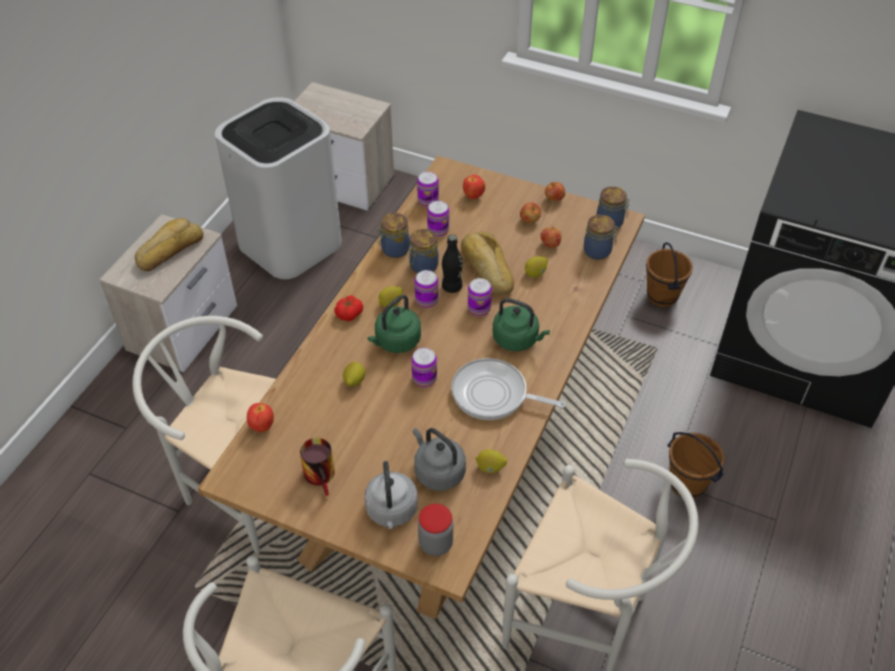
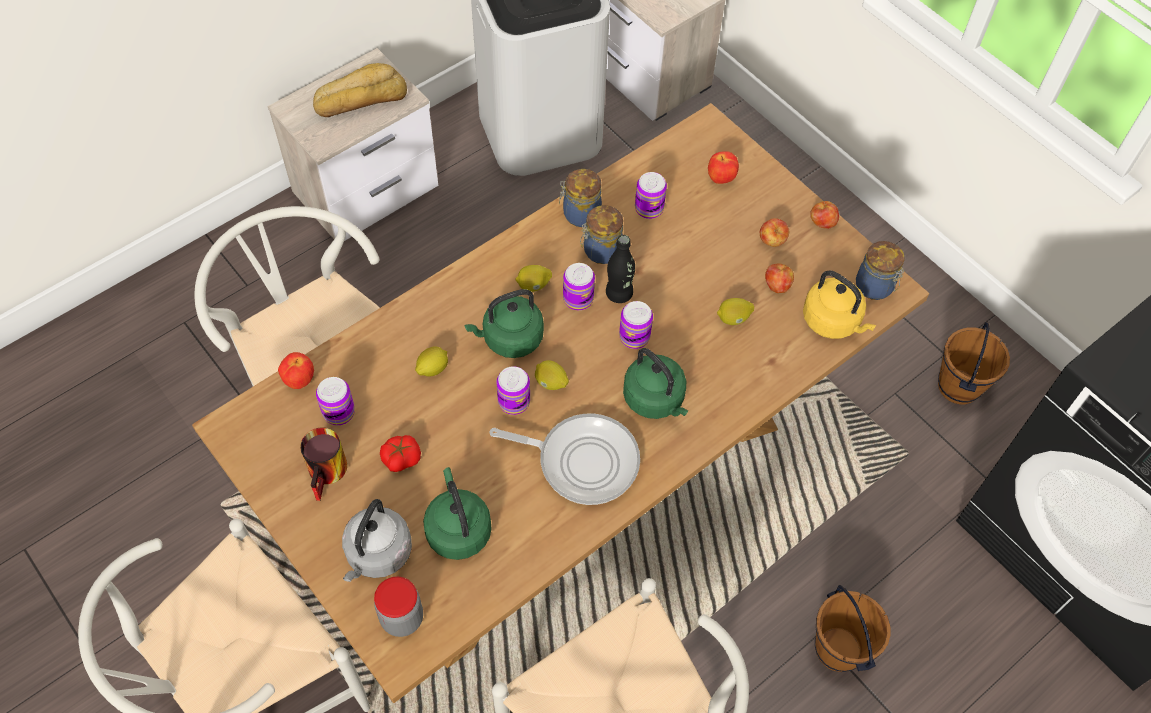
camera: 25 degrees right, 10 degrees up
tomato [334,296,363,322] -> tomato moved to [380,435,421,472]
grey kettle [413,427,466,491] -> green kettle [423,467,492,560]
can [417,172,439,207] -> can moved to [316,377,355,425]
frying pan [451,358,566,420] -> frying pan turned 150 degrees clockwise [490,414,640,505]
bread [461,231,514,296] -> none
lemon [475,449,507,473] -> lemon moved to [535,360,569,390]
jar [584,215,618,260] -> yellow kettle [803,270,876,339]

